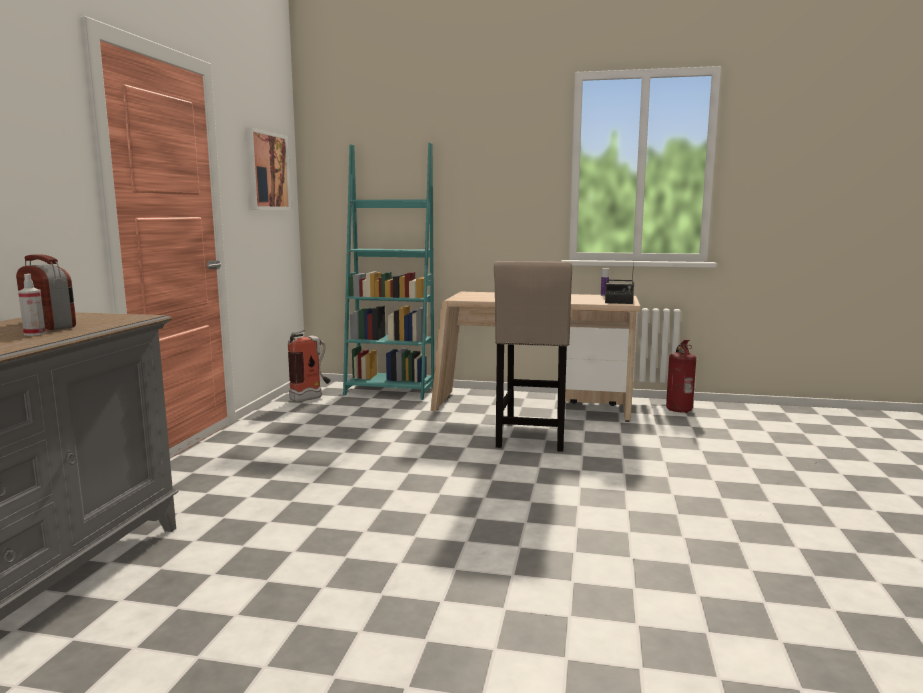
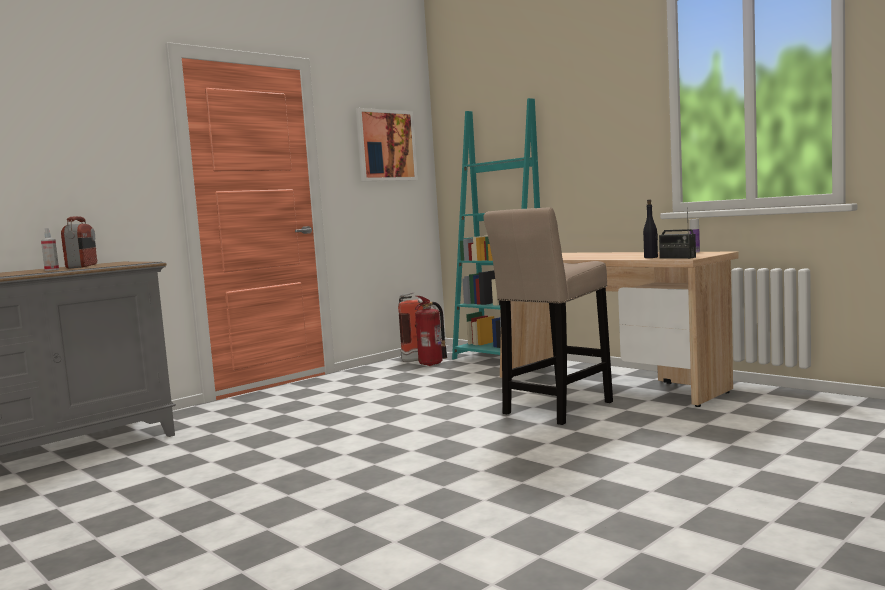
camera: 35 degrees right, 5 degrees down
fire extinguisher [666,340,696,413] -> fire extinguisher moved to [415,296,447,366]
none -> black bottle [643,200,658,258]

